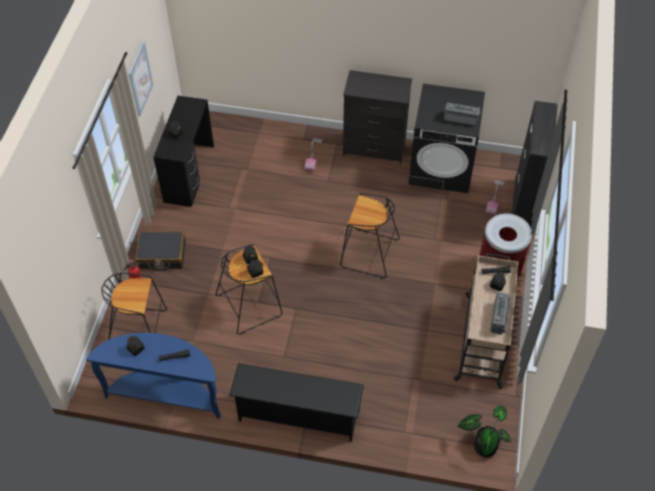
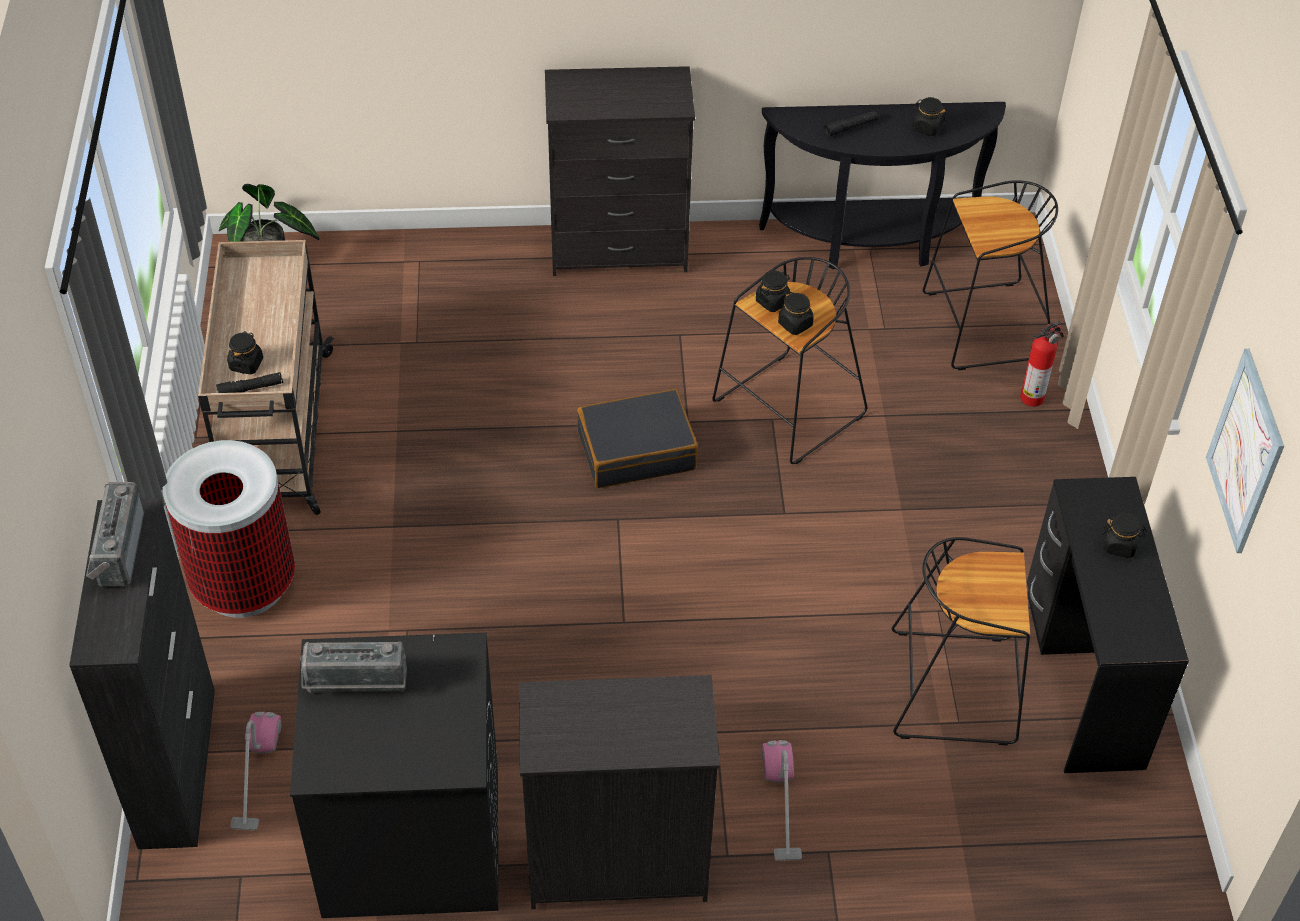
camera: 165 degrees right, 5 degrees down
blue console table [86,333,221,419] -> black console table [759,102,1006,269]
black suitcase [135,231,186,271] -> black suitcase moved to [577,389,698,488]
black shoe rack [229,363,364,442] -> black dresser [545,66,695,276]
black stool [340,193,400,279] -> black stool moved to [891,537,1030,745]
radio [490,292,511,334] -> radio moved to [86,482,144,587]

